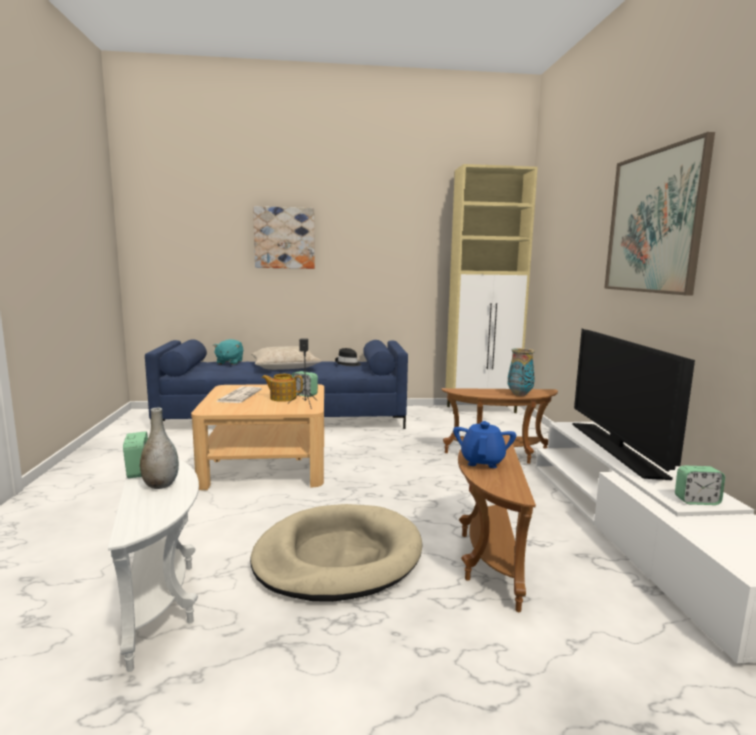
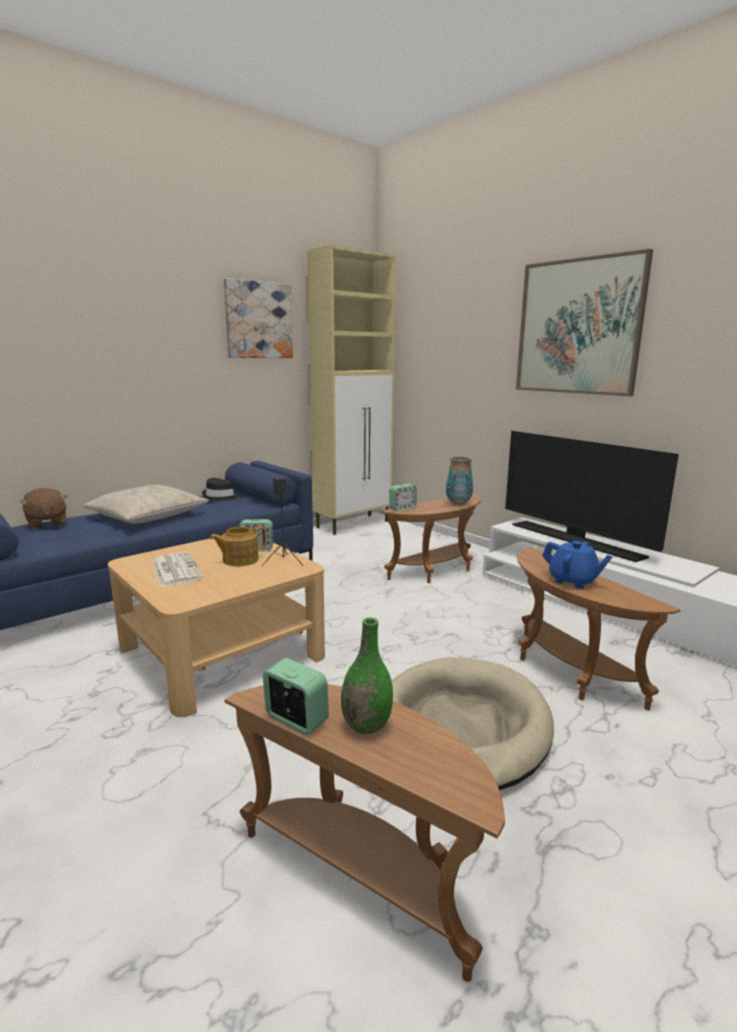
camera: 35 degrees left, 5 degrees up
white side table [108,459,199,672] -> brown side table [224,684,505,982]
grey vase [140,407,179,489] -> green vase [341,617,393,734]
turquoise plush toy [213,339,243,365] -> brown plush toy [20,488,68,529]
picture [253,206,315,269] -> picture moved to [224,278,293,358]
blue teapot [453,421,516,468] -> blue teapot turned 150 degrees clockwise [542,541,613,589]
alarm clock [675,466,725,505] -> alarm clock moved to [389,484,417,511]

